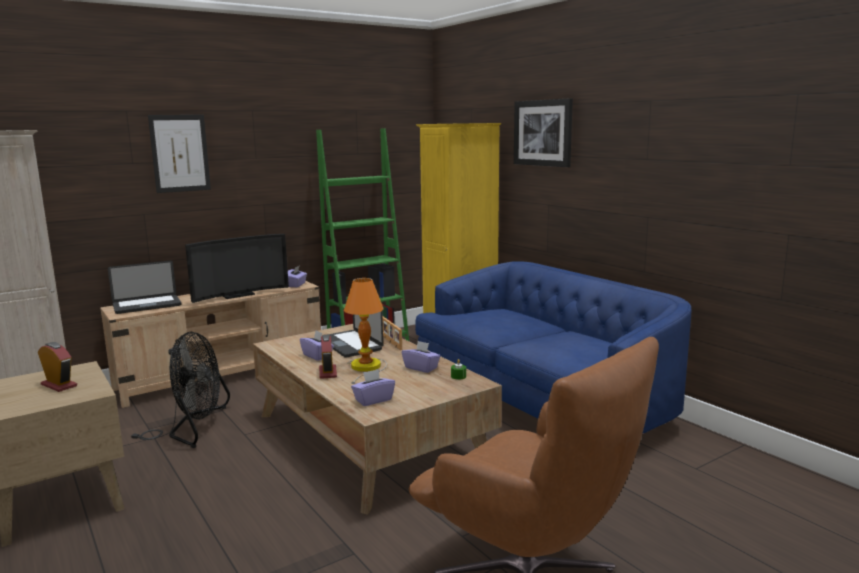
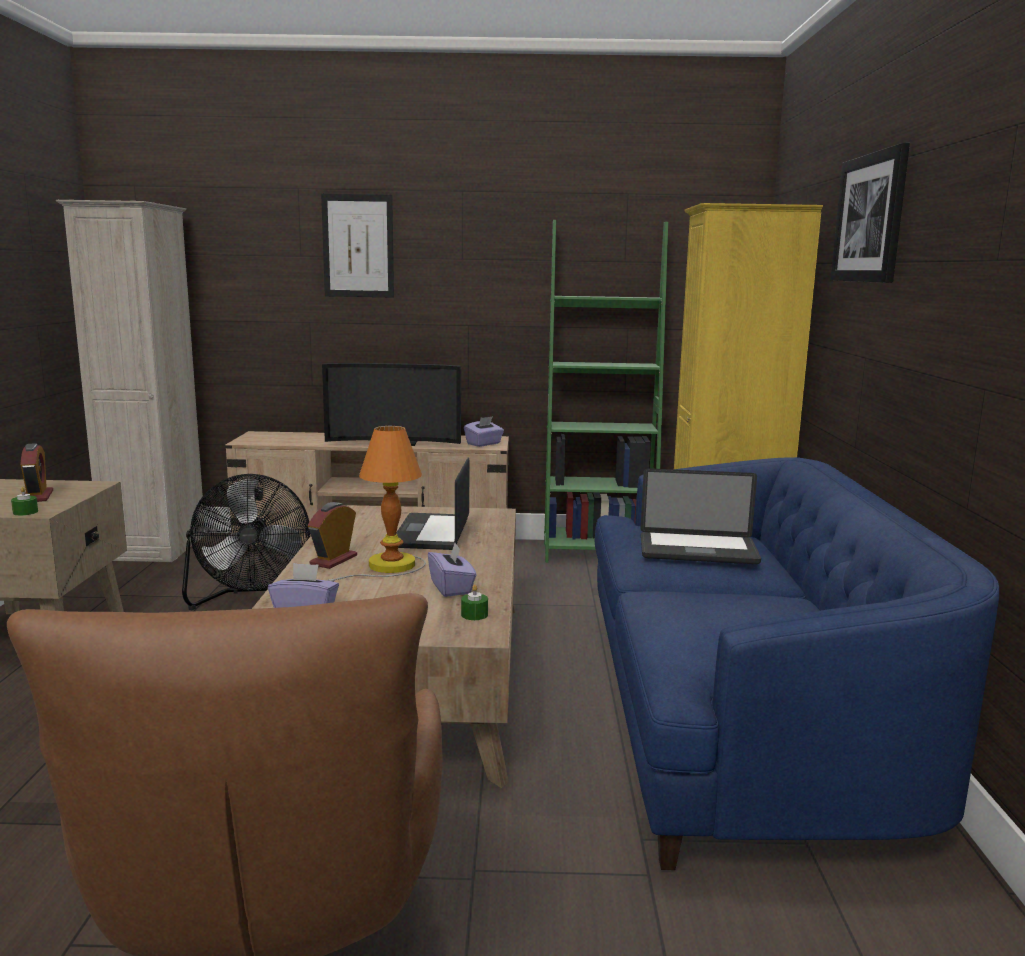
camera: 35 degrees right, 0 degrees up
laptop [108,260,181,314] -> laptop moved to [640,468,761,564]
black fan [131,332,230,448] -> black fan turned 45 degrees clockwise [182,474,310,610]
purple tissue box [300,331,334,361] -> none
picture frame [382,316,402,350] -> none
none -> green candle [11,487,38,516]

